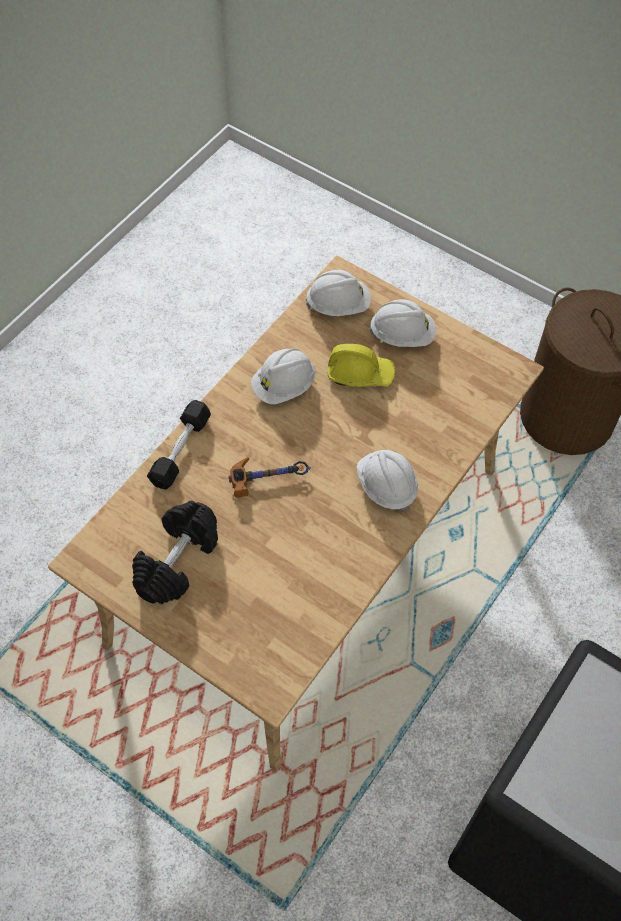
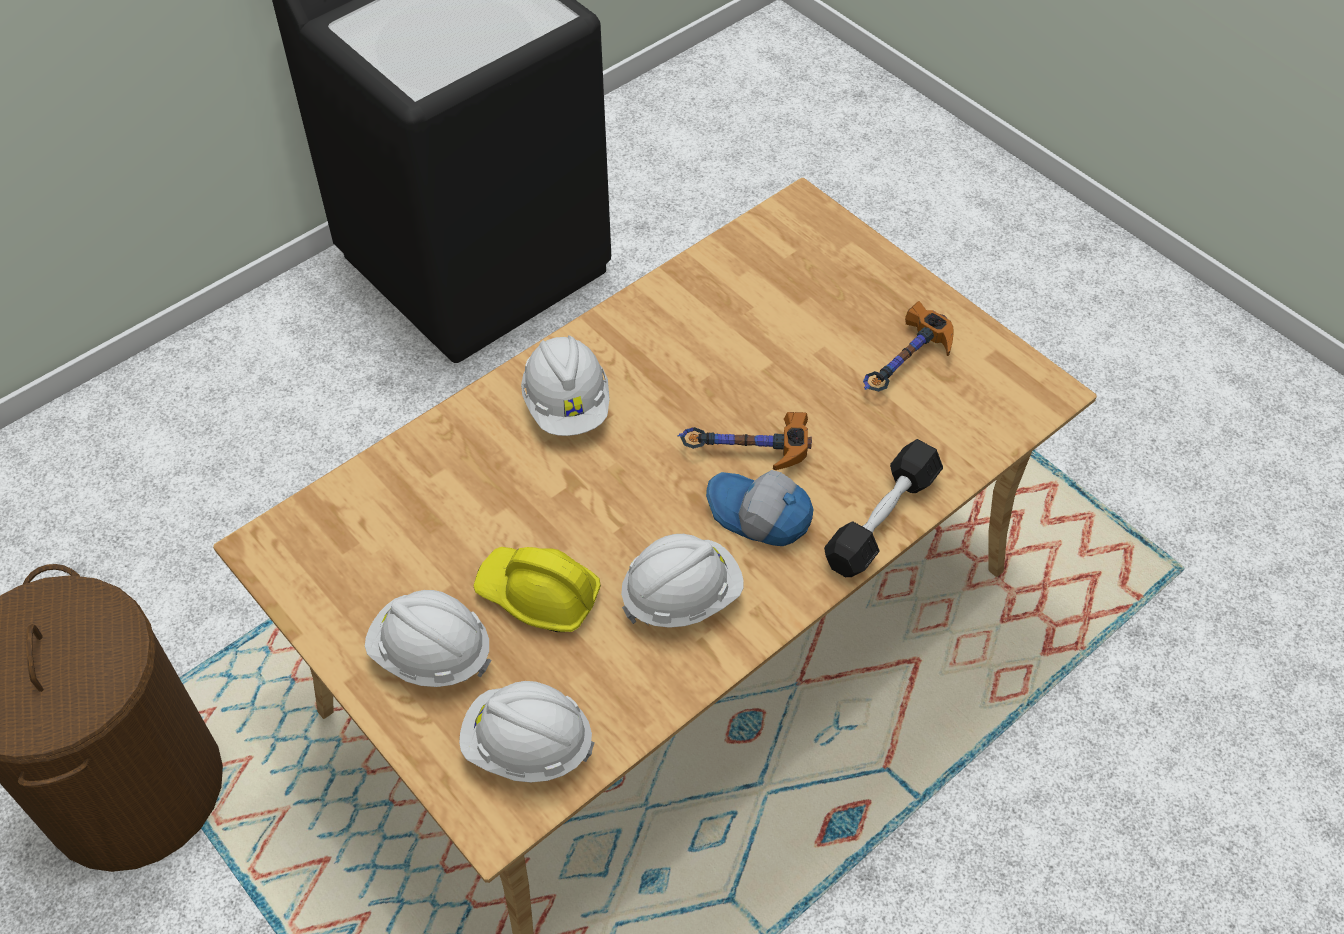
camera: 165 degrees left, 5 degrees down
black dumbbell [132,501,218,604] -> hammer [863,301,953,392]
none -> cap [706,470,814,546]

